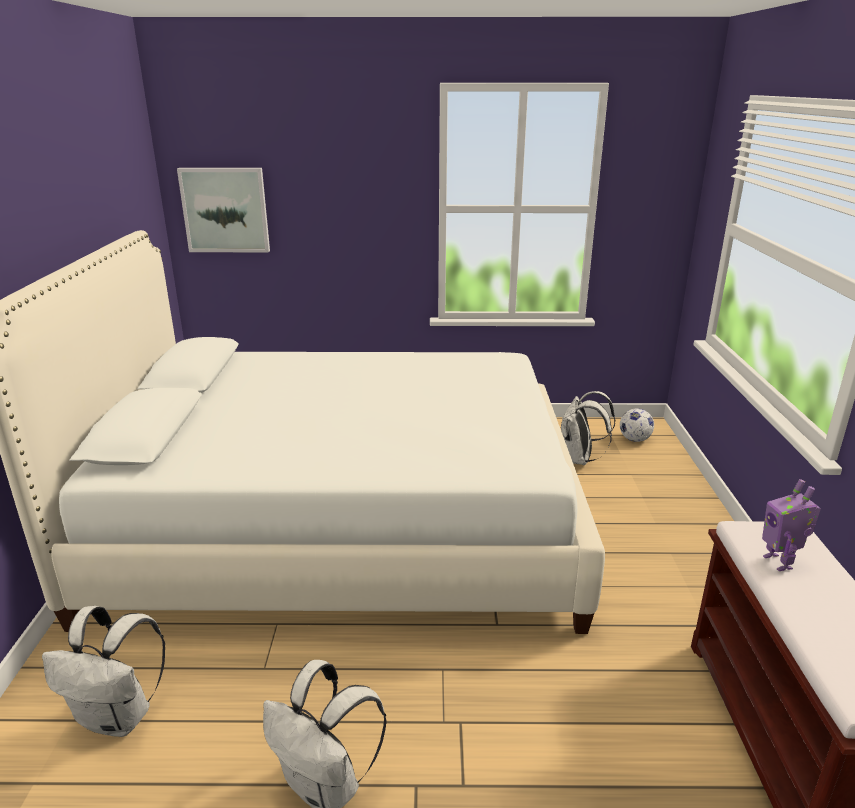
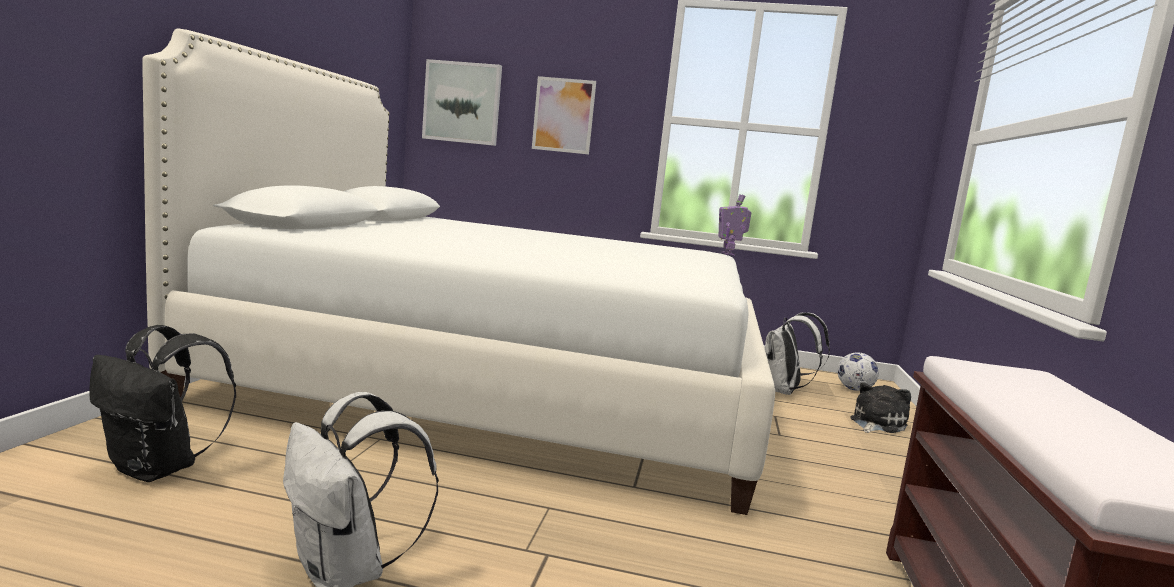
camera: 10 degrees right, 15 degrees down
white backpack [42,606,165,737] -> black backpack [89,325,236,482]
toy robot [762,479,821,571] -> toy robot moved to [719,194,752,255]
none -> picture [532,76,596,154]
none -> plush toy [850,383,911,433]

